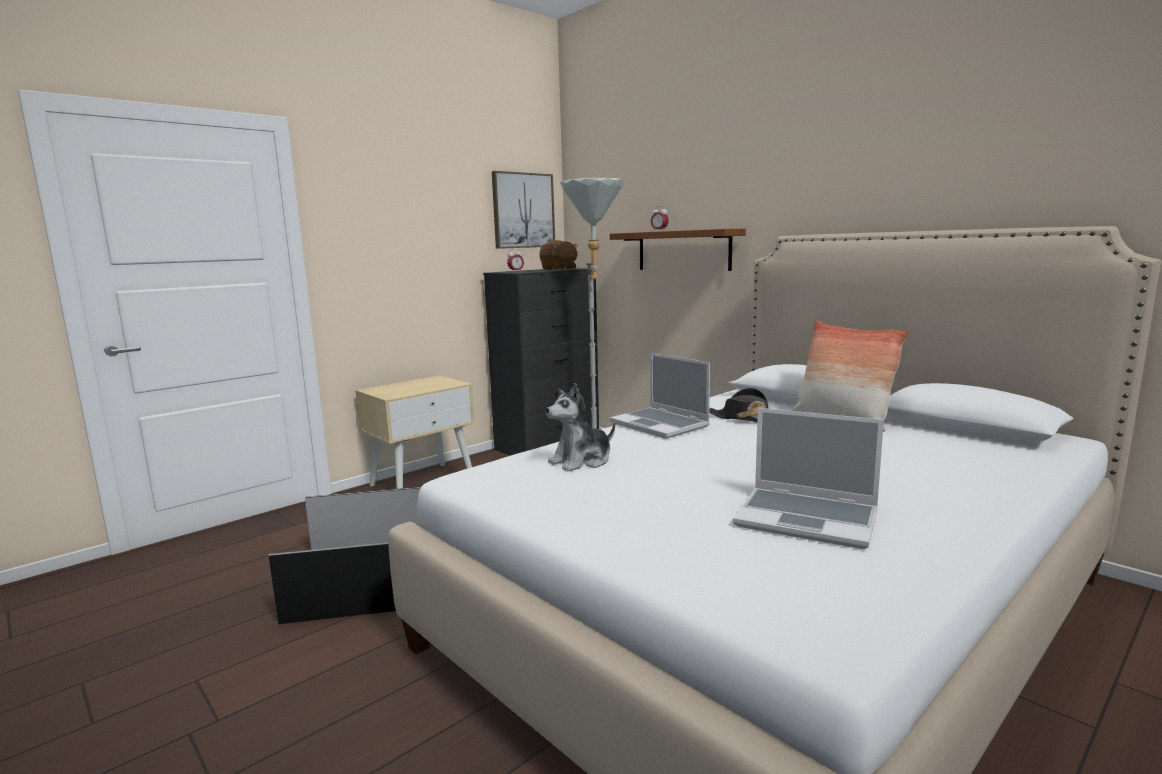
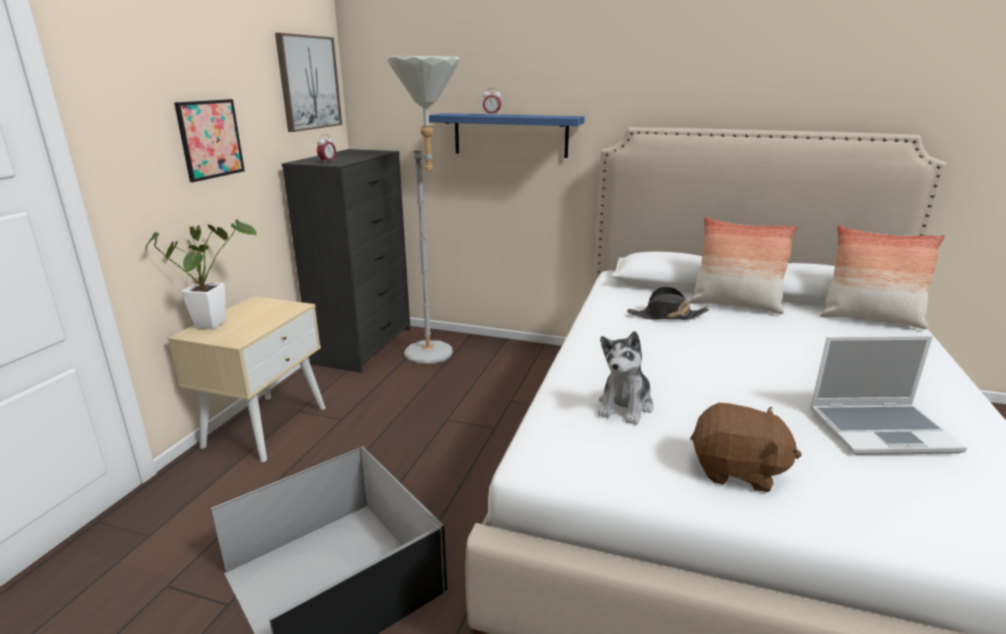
camera: 30 degrees left, 10 degrees up
brown plush toy [539,240,578,270] -> brown plush toy moved to [690,403,802,492]
brown shelf [610,229,746,271] -> blue shelf [429,113,585,158]
laptop [610,353,710,439] -> none
none -> potted plant [145,219,257,329]
none -> picture [174,99,245,182]
none -> pillow [819,225,945,329]

